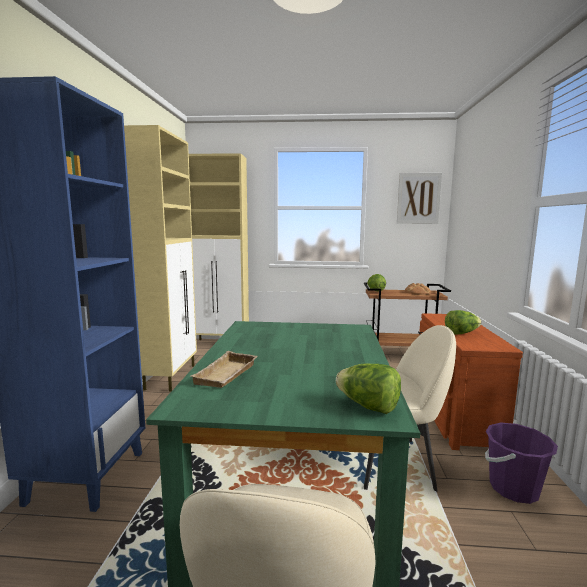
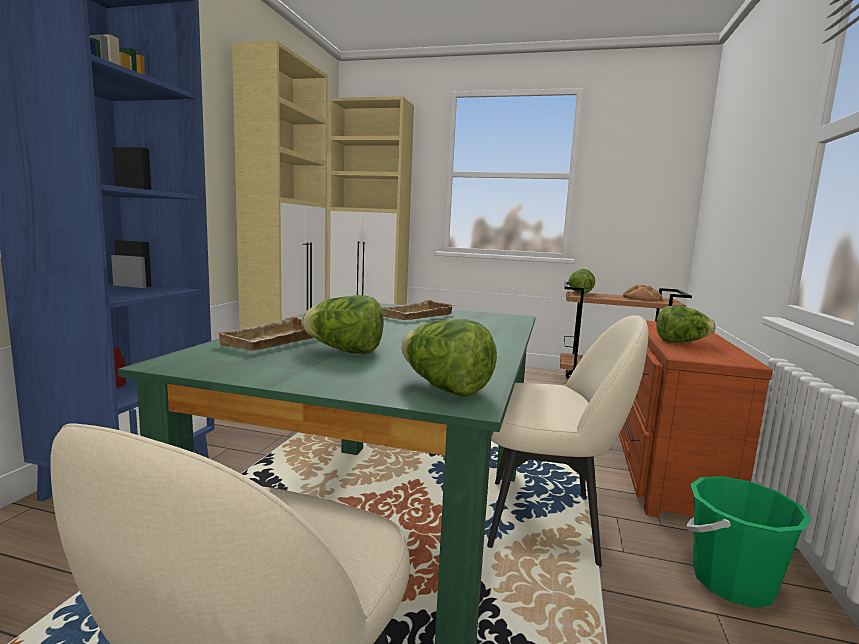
camera: 10 degrees right, 0 degrees up
picture [397,173,442,224] -> none
purple bucket [485,423,558,504] -> green bucket [686,476,812,608]
none -> lettuce [301,295,384,354]
none -> beige tray [382,299,456,320]

